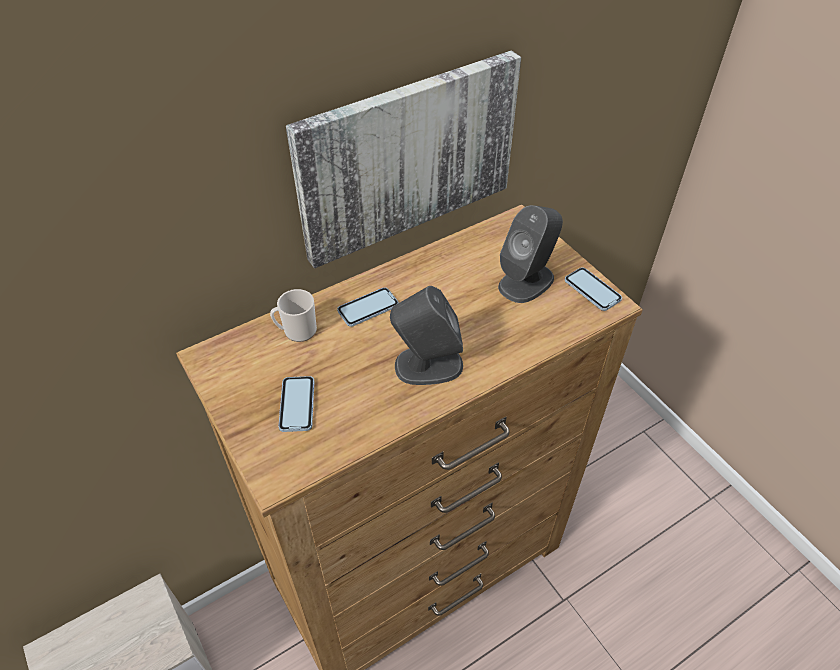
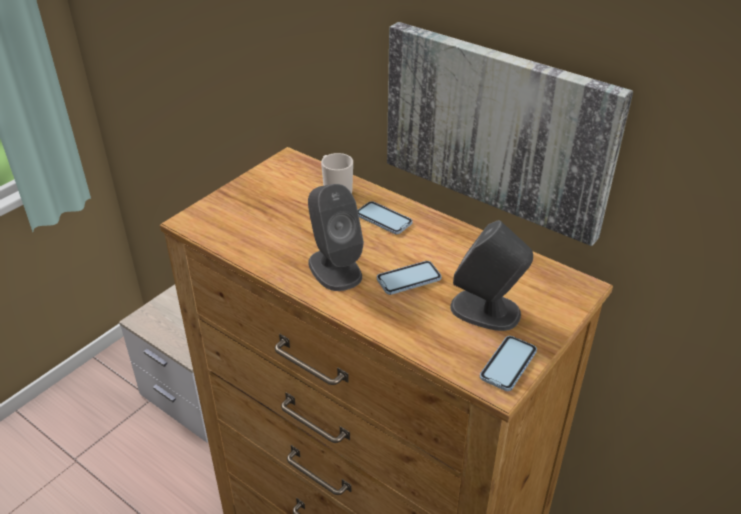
camera: 70 degrees right, 10 degrees down
phone [278,376,315,432] -> phone moved to [377,261,442,295]

